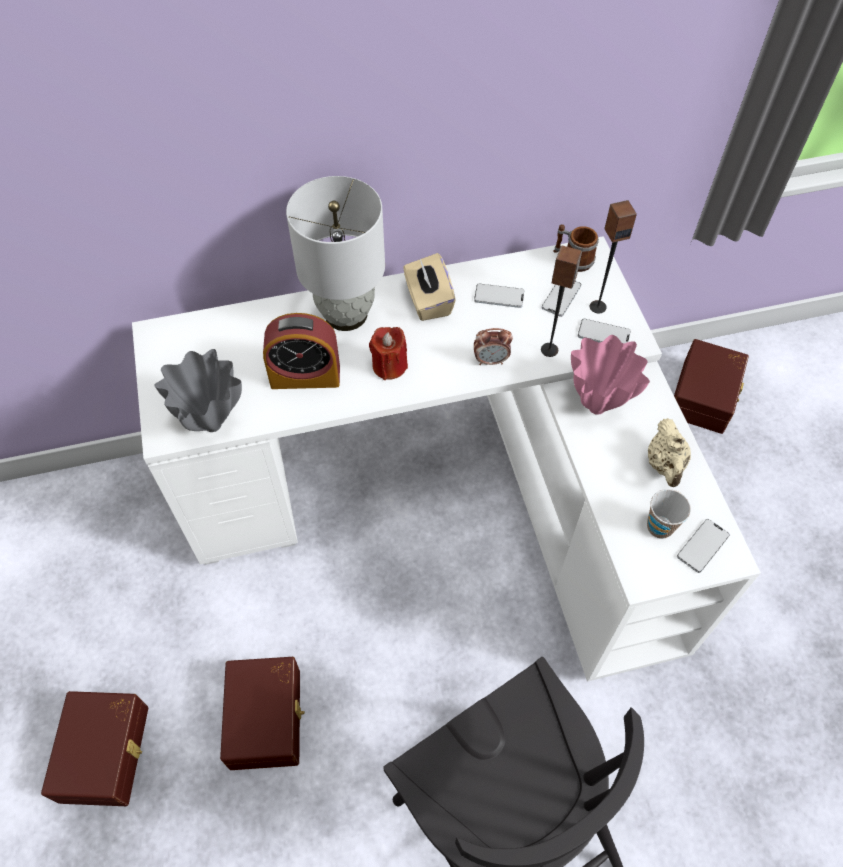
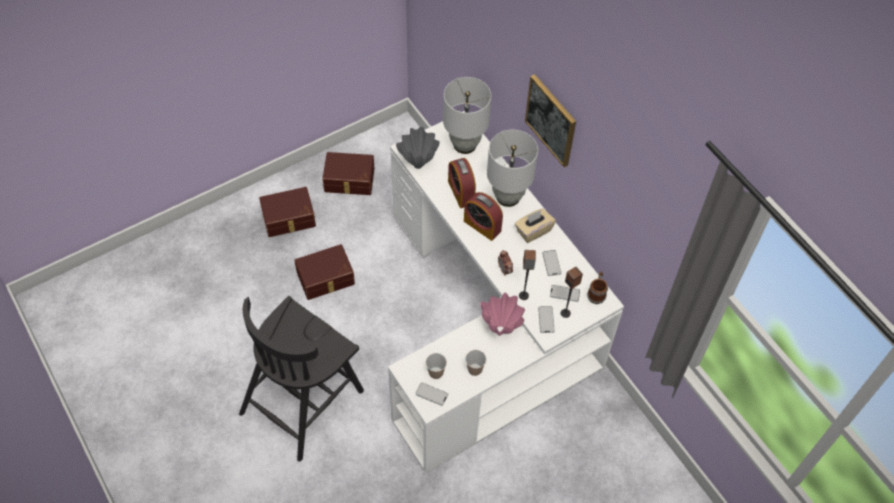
camera: 70 degrees right, 0 degrees up
red candle [369,327,408,380] -> alarm clock [464,192,503,241]
beige teapot [648,418,691,487] -> cup [466,350,486,376]
brown storage box [674,339,749,434] -> brown storage box moved to [323,152,375,195]
none -> white table lamp [443,77,491,154]
none -> picture [525,74,576,167]

